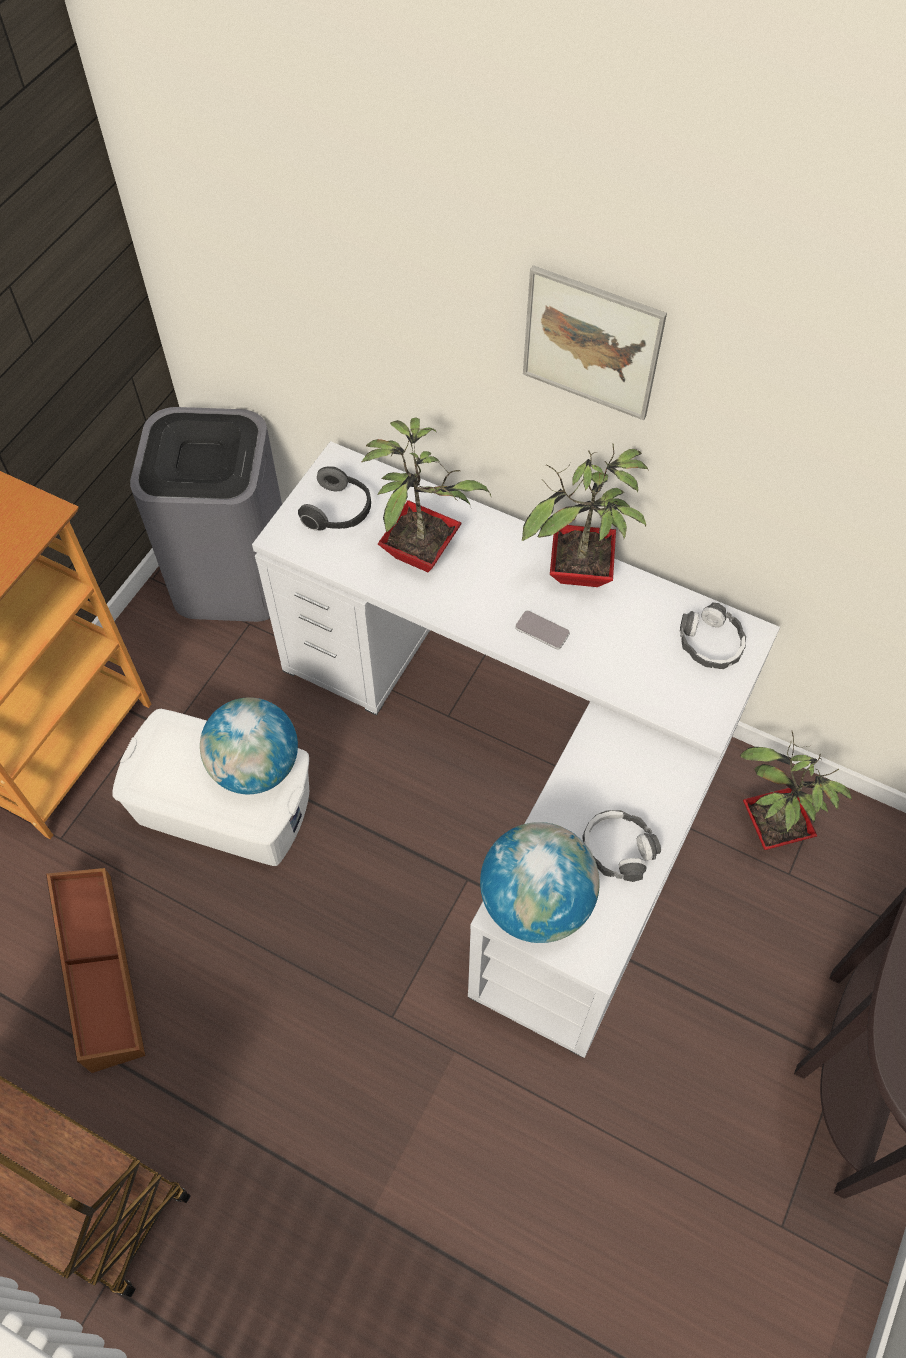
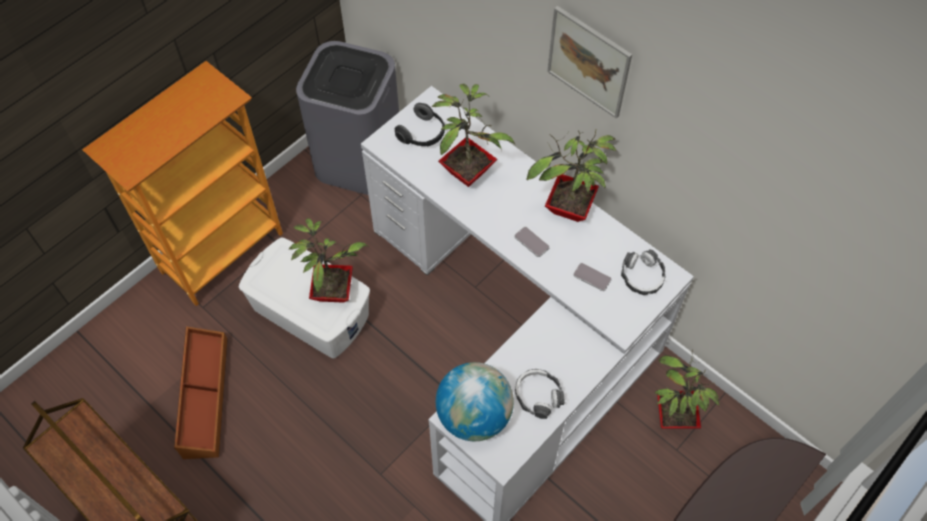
camera: 15 degrees right, 0 degrees up
globe [200,698,298,794] -> potted plant [289,218,369,303]
none -> phone [573,263,612,291]

